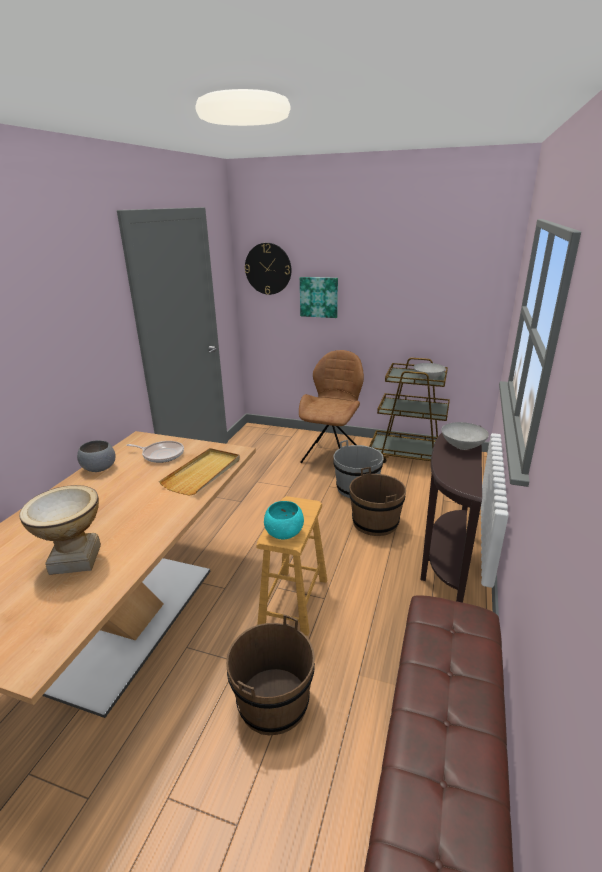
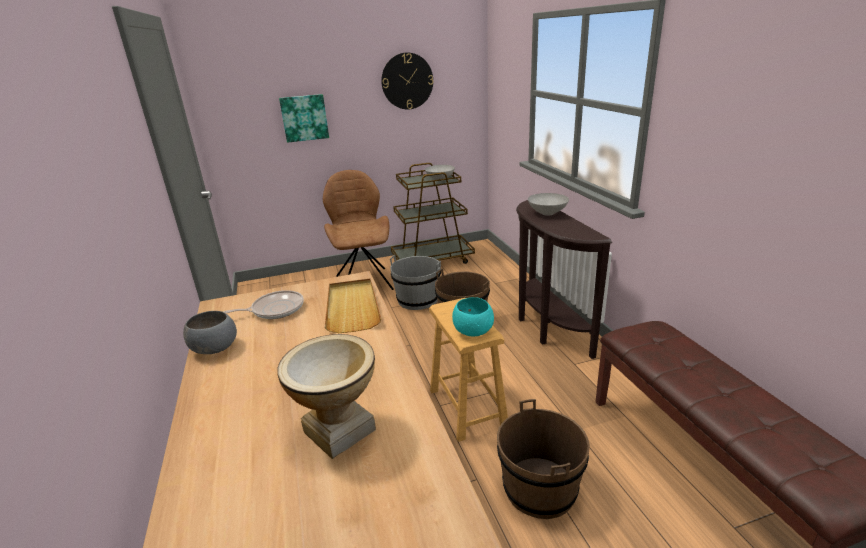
camera: 35 degrees left, 0 degrees up
wall clock [245,243,291,295] -> wall clock moved to [381,52,433,109]

